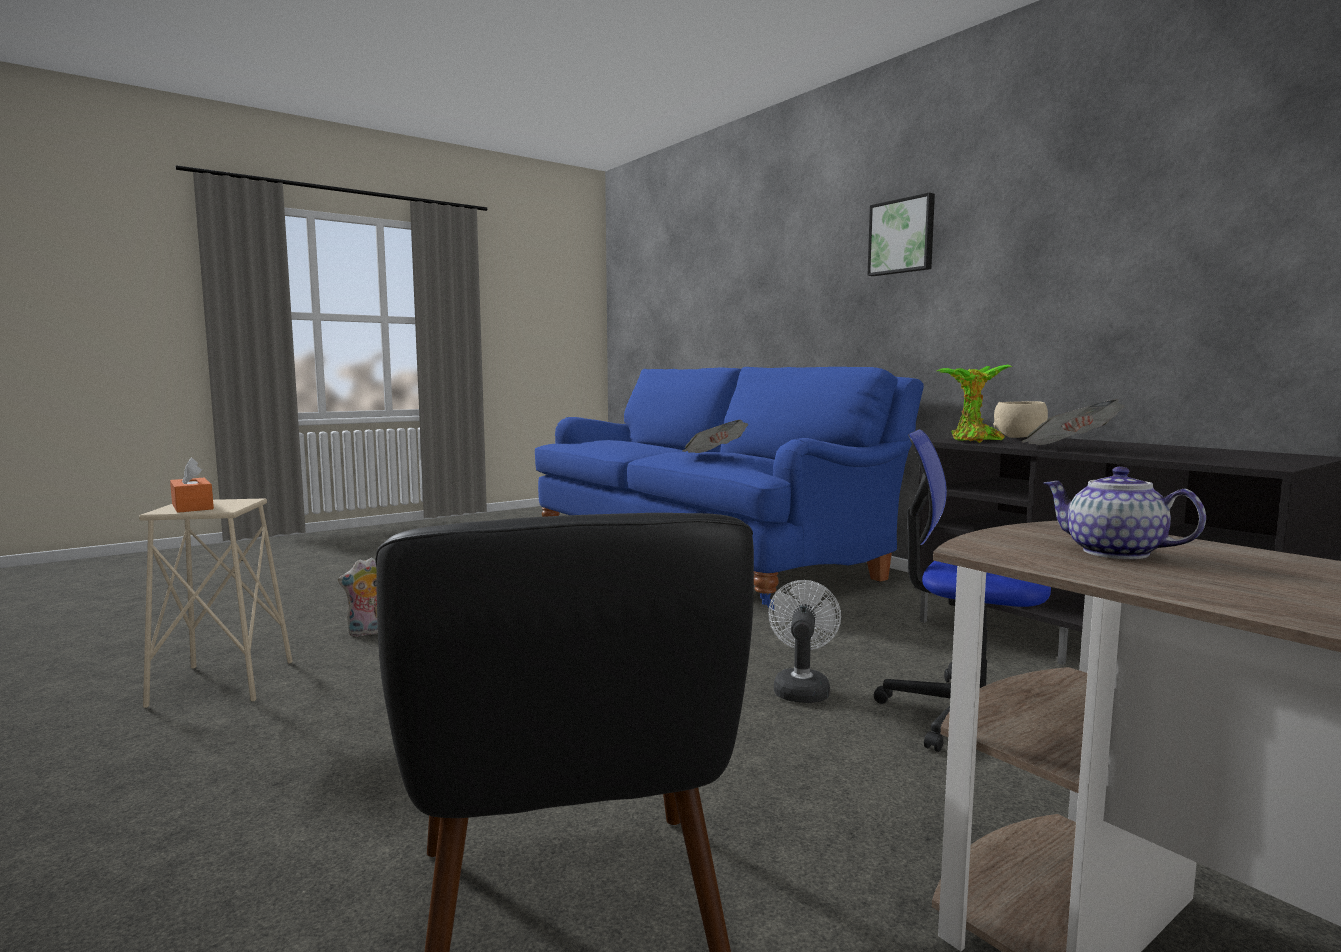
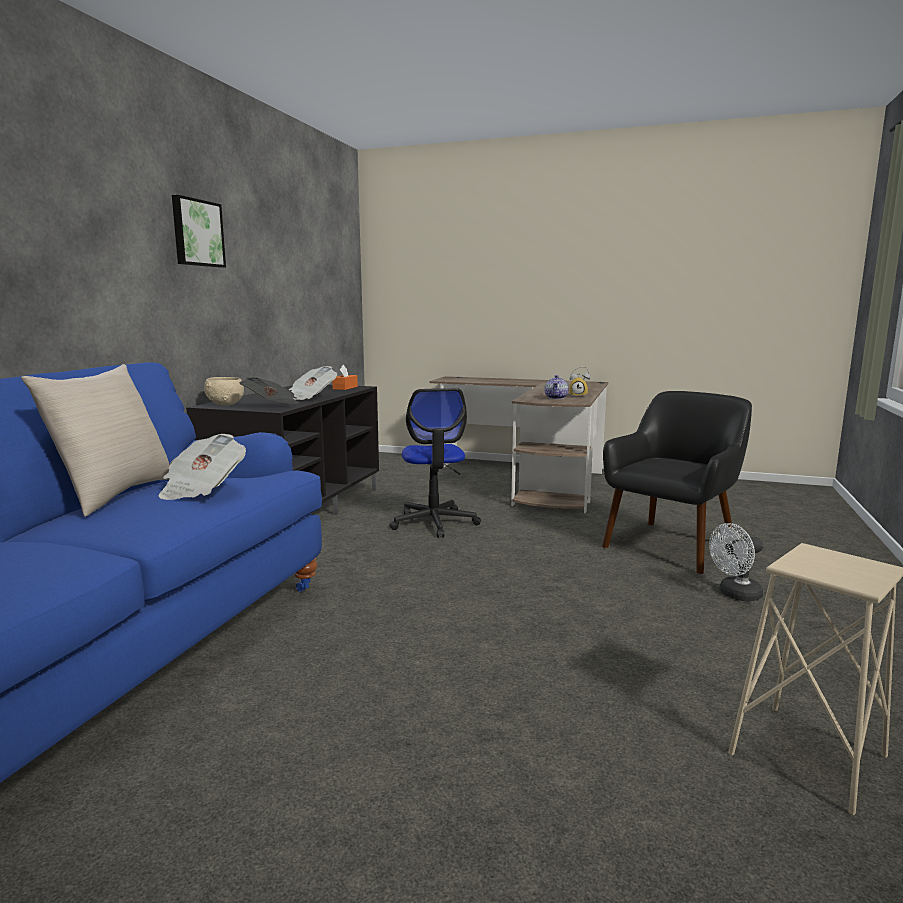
camera: 125 degrees left, 5 degrees up
orange tissue box [170,458,214,513] -> orange tissue box moved to [332,365,358,390]
plush toy [338,557,378,637] -> none
white fan [768,580,841,703] -> white fan moved to [709,523,763,601]
picture [867,193,935,276] -> picture moved to [172,195,226,268]
potted plant [937,365,1012,443] -> newspaper [239,377,299,404]
none -> beige pillow [21,364,170,517]
none -> alarm clock [570,366,590,397]

